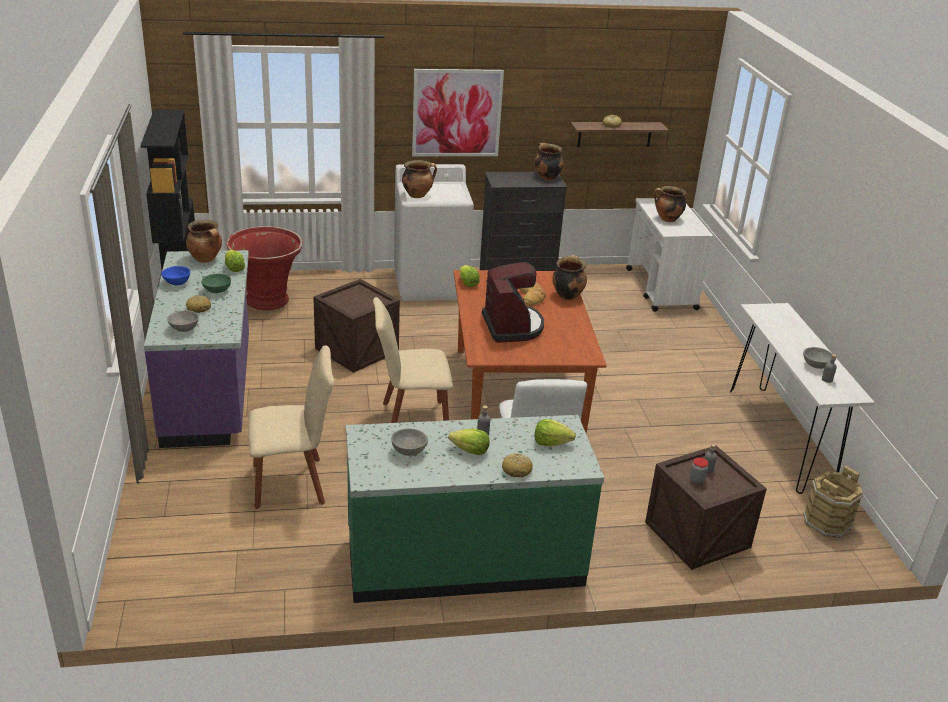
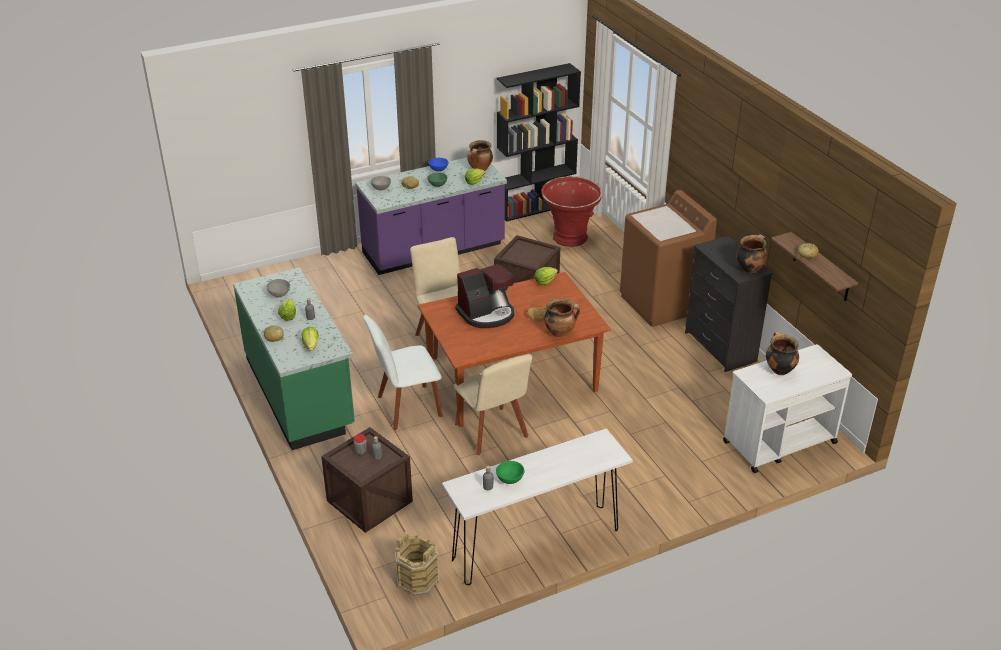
camera: 75 degrees right, 5 degrees up
beige chair [248,345,334,509] -> beige chair moved to [453,354,532,455]
white washing machine [394,164,474,301] -> brown washing machine [620,190,717,327]
cooking pot [402,160,437,198] -> none
picture [412,69,504,156] -> none
grey bowl [803,347,832,369] -> green bowl [496,461,525,484]

